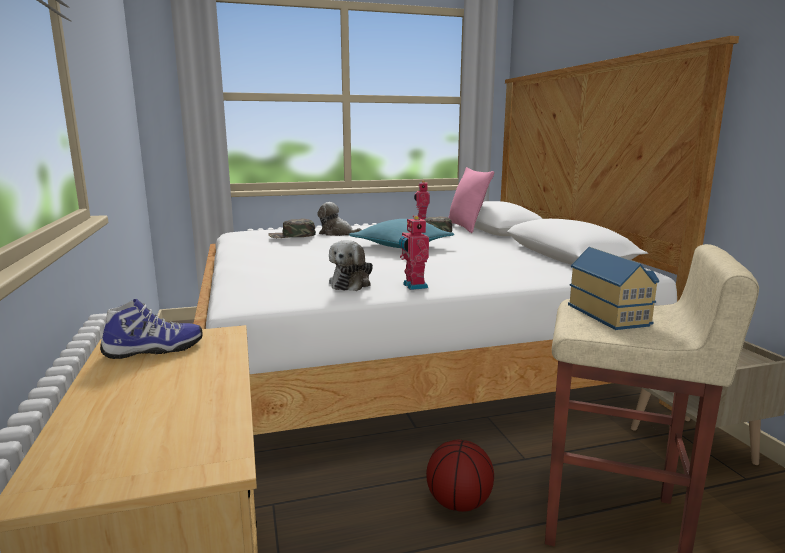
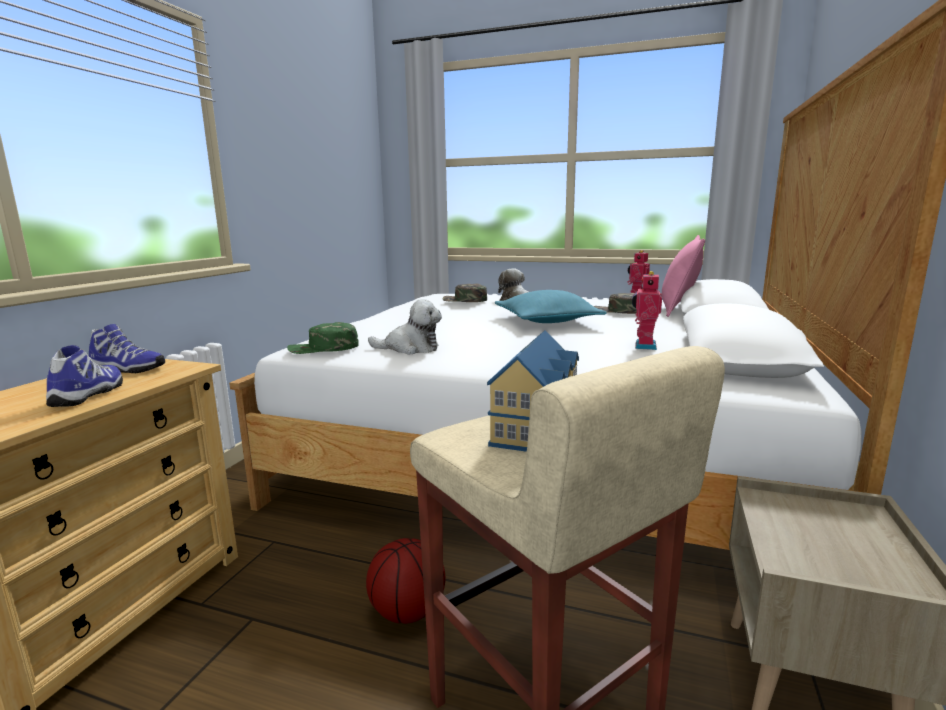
camera: 35 degrees right, 0 degrees up
plush toy [329,240,373,291] -> plush toy turned 135 degrees counterclockwise [368,299,442,355]
toy robot [399,216,429,290] -> toy robot moved to [632,271,662,350]
none -> shoe [46,345,123,407]
none -> green cap [287,322,359,354]

